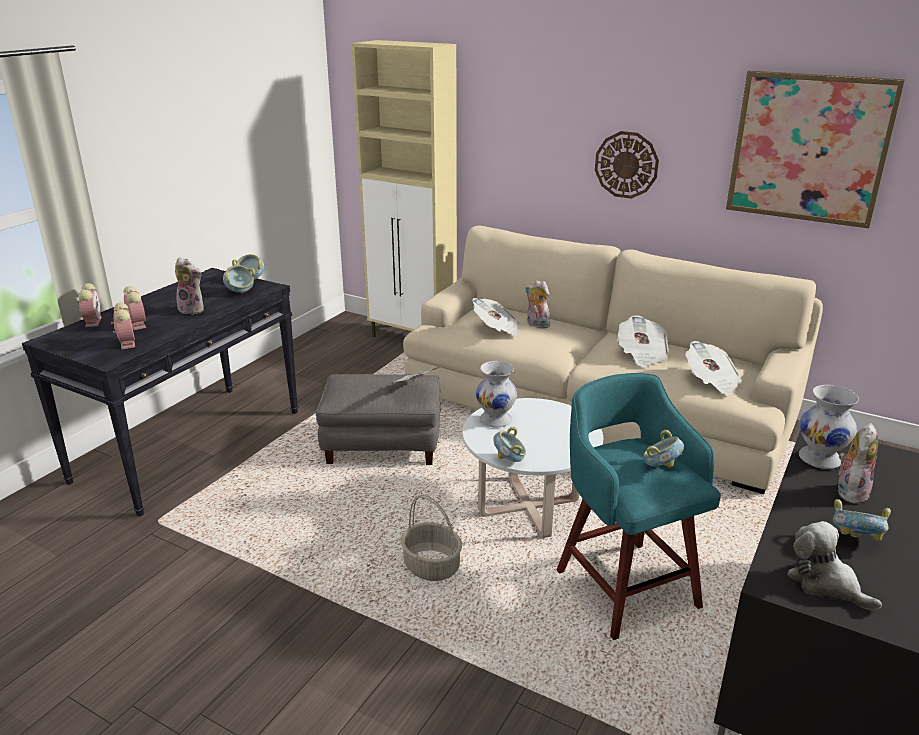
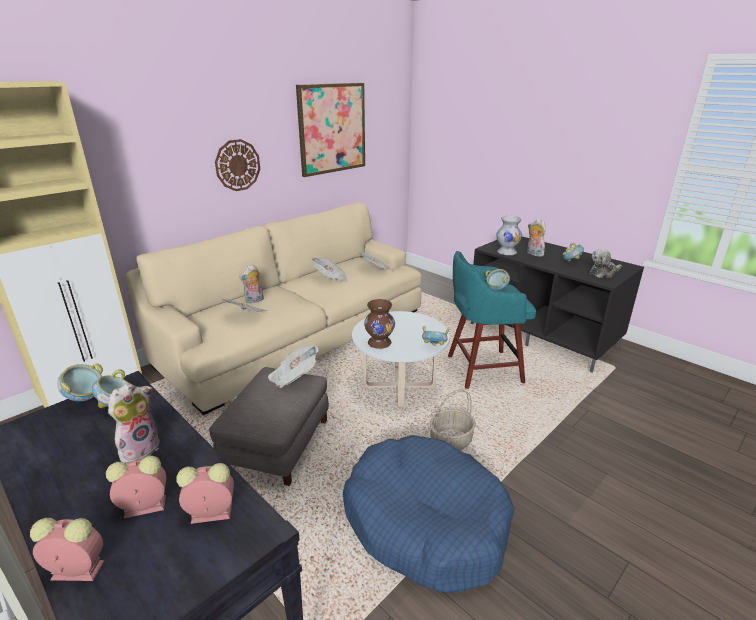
camera: 75 degrees left, 0 degrees up
white vase [476,361,517,428] -> brown vase [364,299,395,349]
none -> blue dog bed [343,435,515,593]

